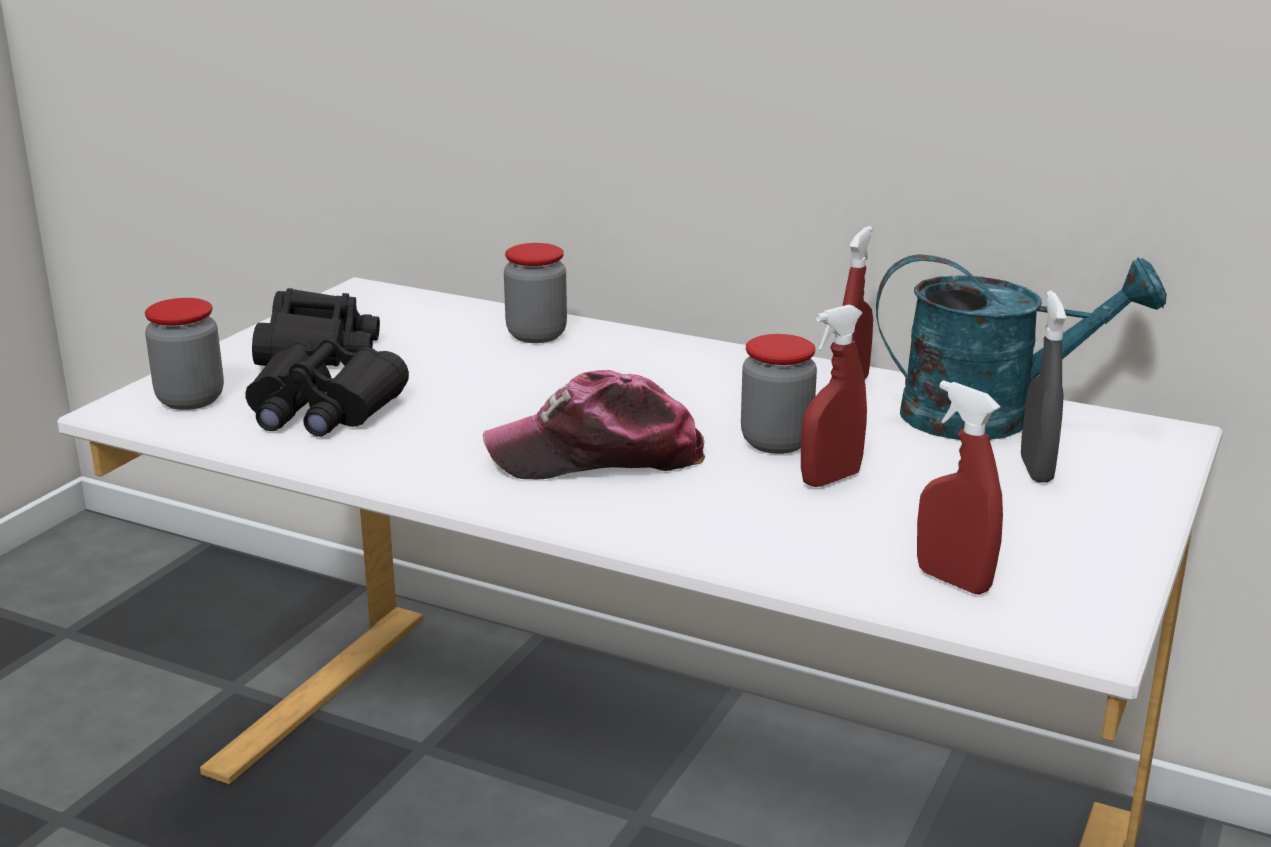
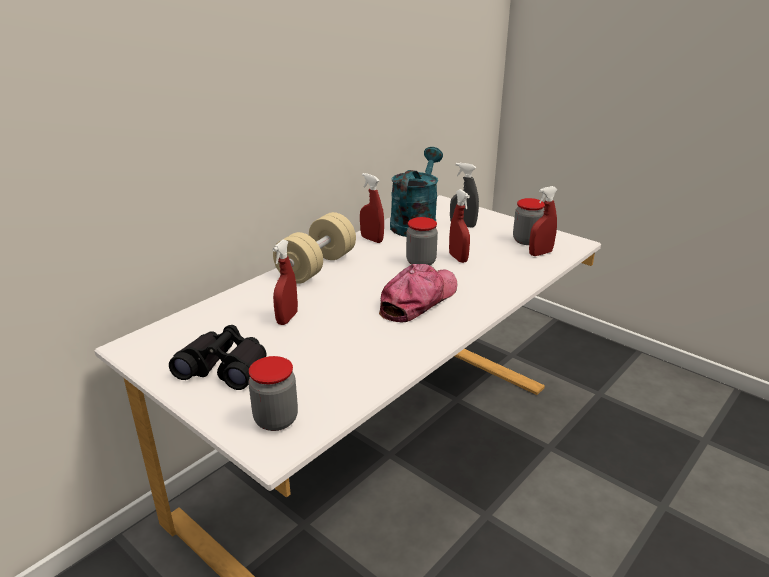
camera: 75 degrees left, 5 degrees up
black binoculars [246,338,409,437] -> none
cap [483,370,706,479] -> cap turned 150 degrees counterclockwise [379,264,457,322]
jar [504,243,567,343] -> jar moved to [513,198,545,245]
none -> beige dumbbell [273,212,356,284]
none -> red spray bottle [273,240,298,325]

